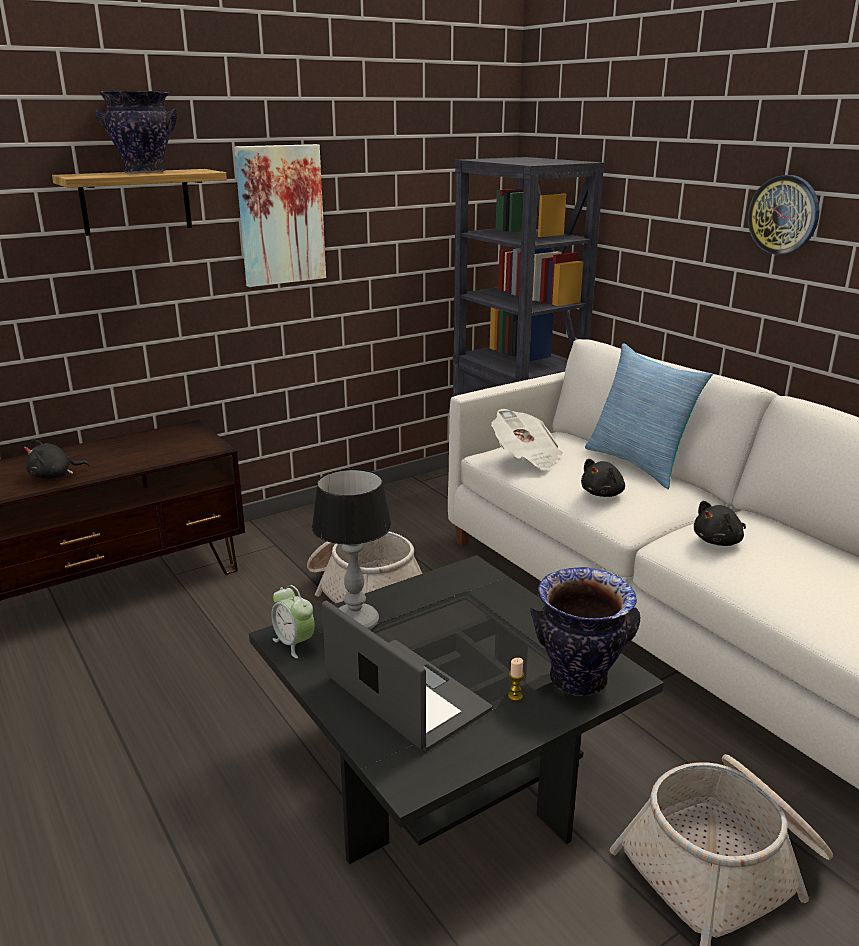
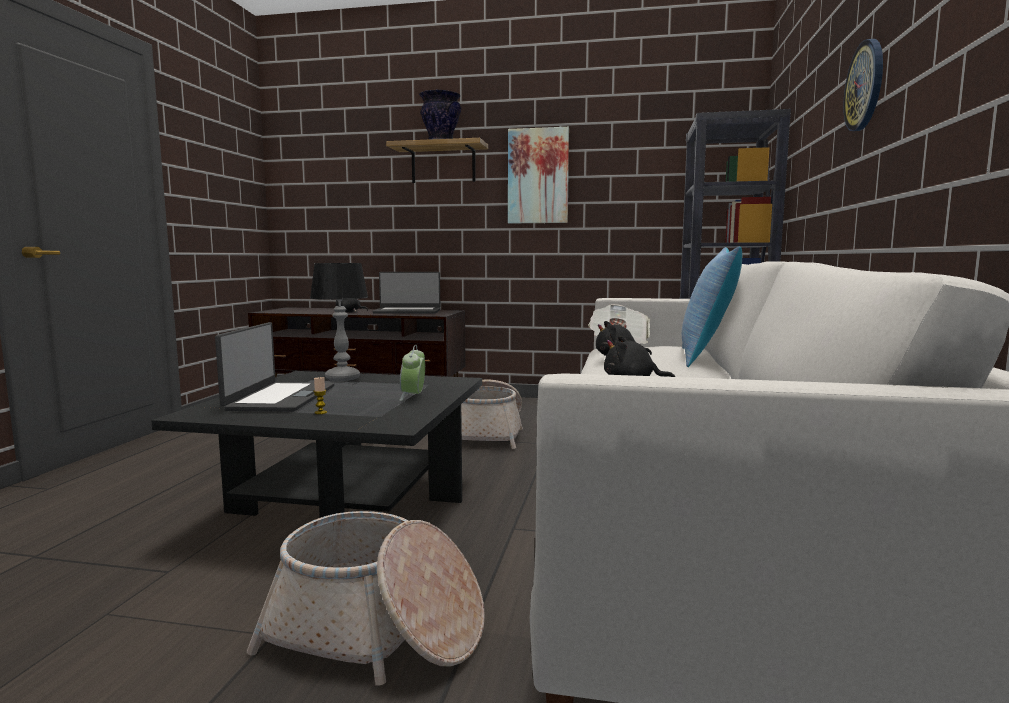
camera: 45 degrees right, 15 degrees down
alarm clock [271,585,315,658] -> alarm clock moved to [399,345,425,401]
vase [530,567,640,696] -> none
none -> laptop [373,272,440,313]

